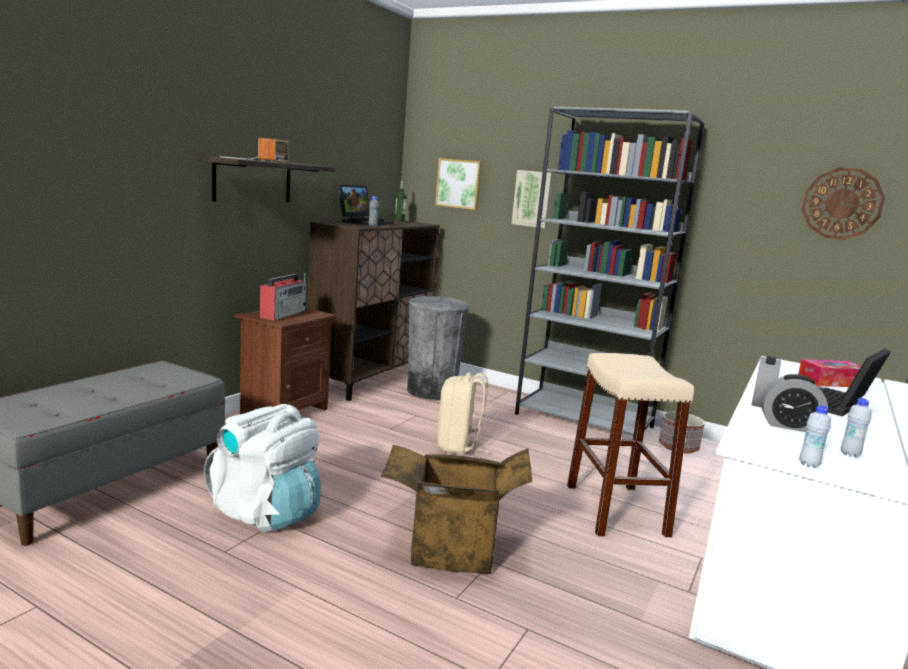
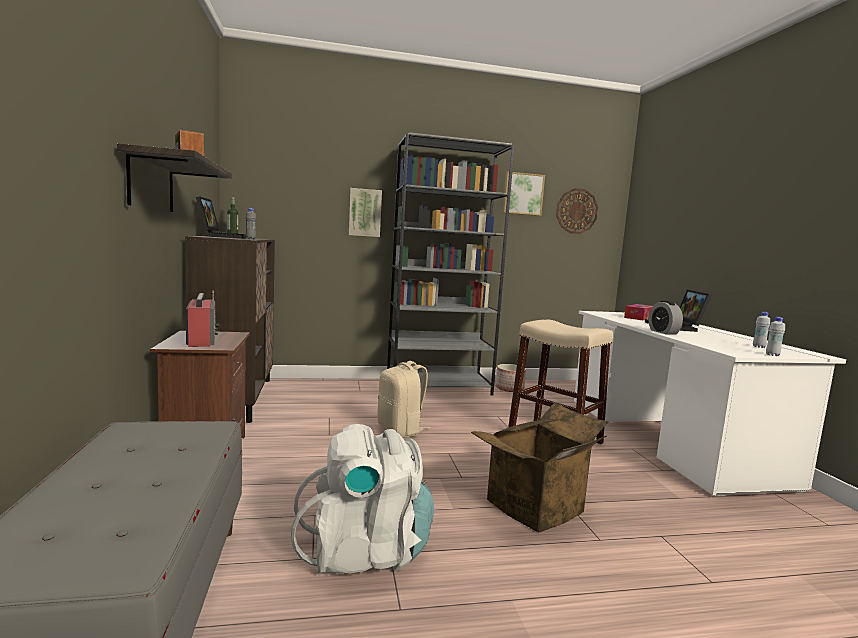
camera: 40 degrees left, 5 degrees down
grey trash can [407,296,470,400] -> none
picture [435,158,482,210] -> picture moved to [502,171,545,216]
alarm clock [761,374,828,432] -> none

